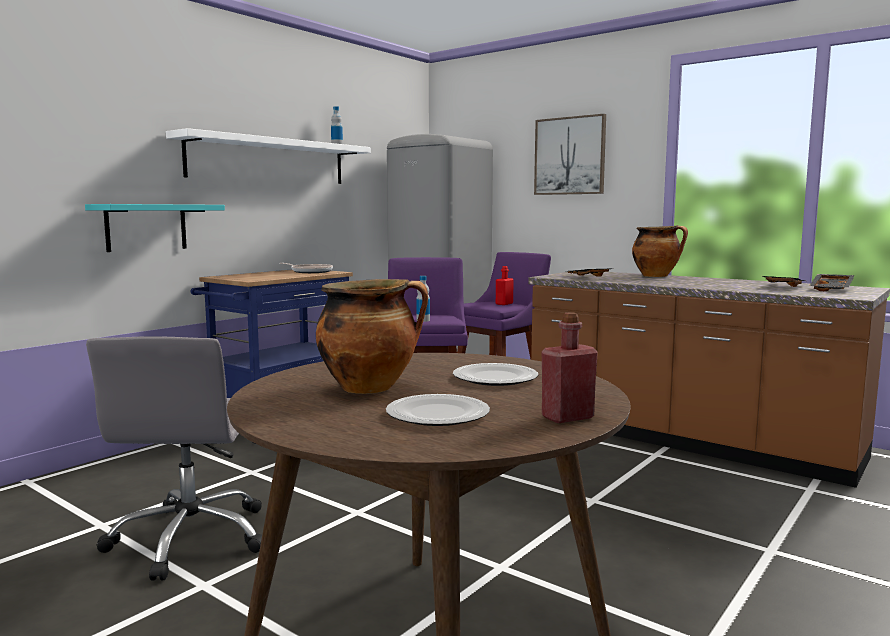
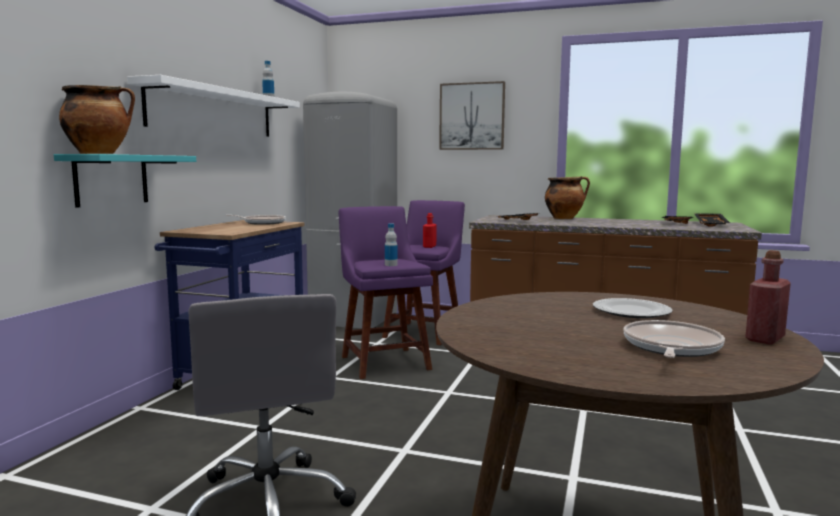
camera: 20 degrees left, 0 degrees up
cooking pot [316,279,428,394] -> cooking pot moved to [59,85,135,154]
plate [386,394,490,426] -> frying pan [624,320,725,358]

